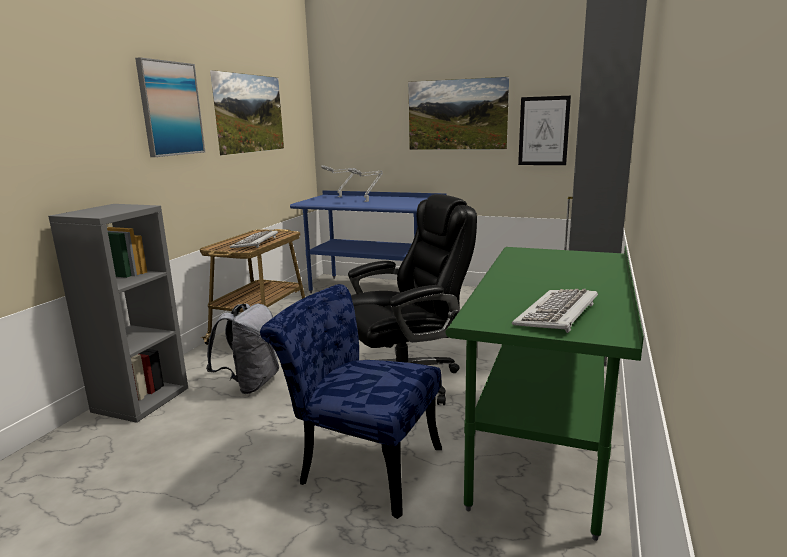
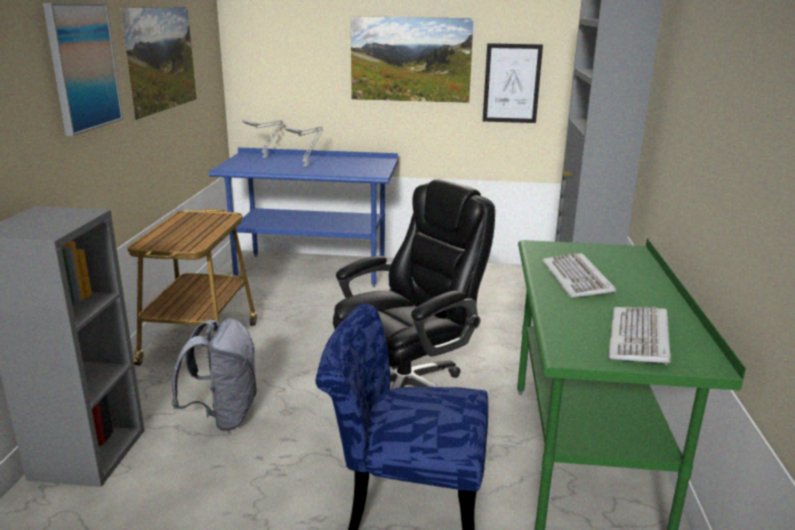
camera: 15 degrees left, 5 degrees up
keyboard [230,230,278,248] -> keyboard moved to [542,253,616,298]

